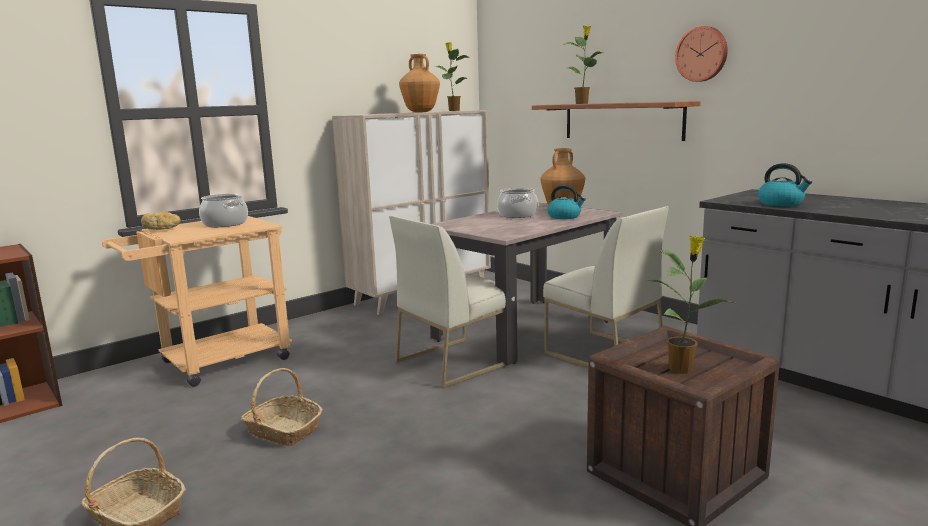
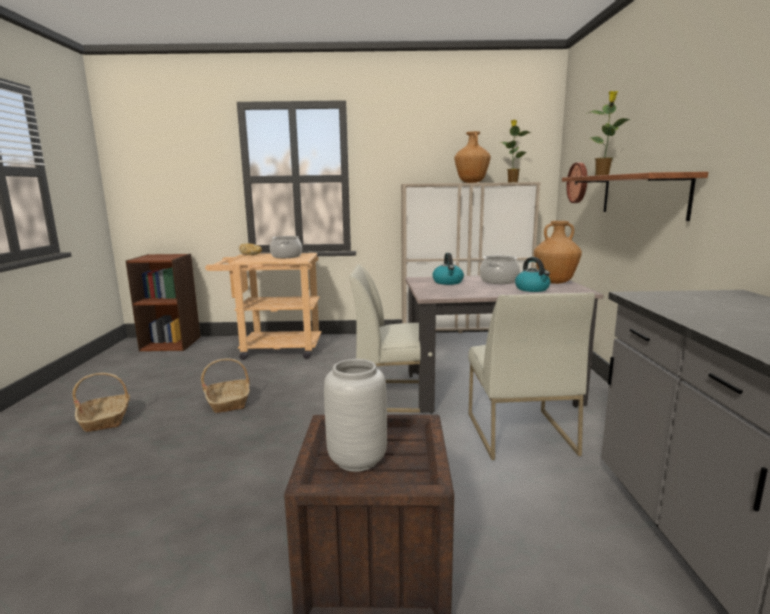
camera: 40 degrees right, 0 degrees up
potted plant [647,236,734,374] -> grey vase [324,359,387,472]
wall clock [675,26,728,82] -> wall clock moved to [566,162,587,203]
kettle [758,163,812,206] -> kettle moved to [432,253,464,285]

